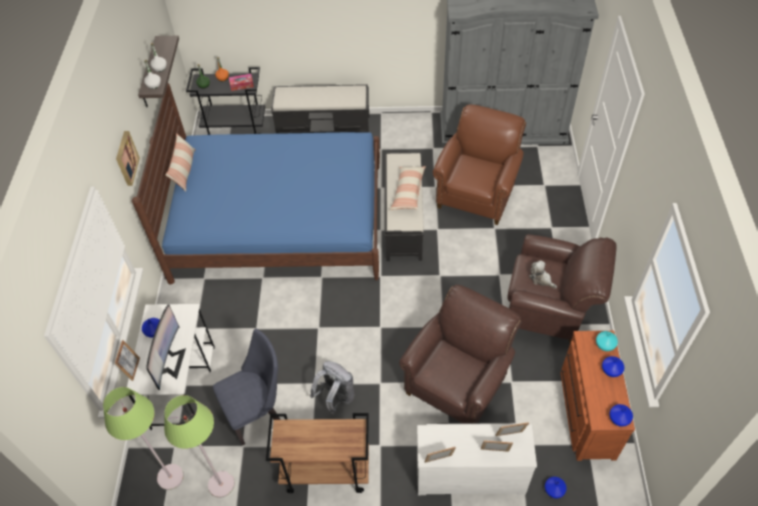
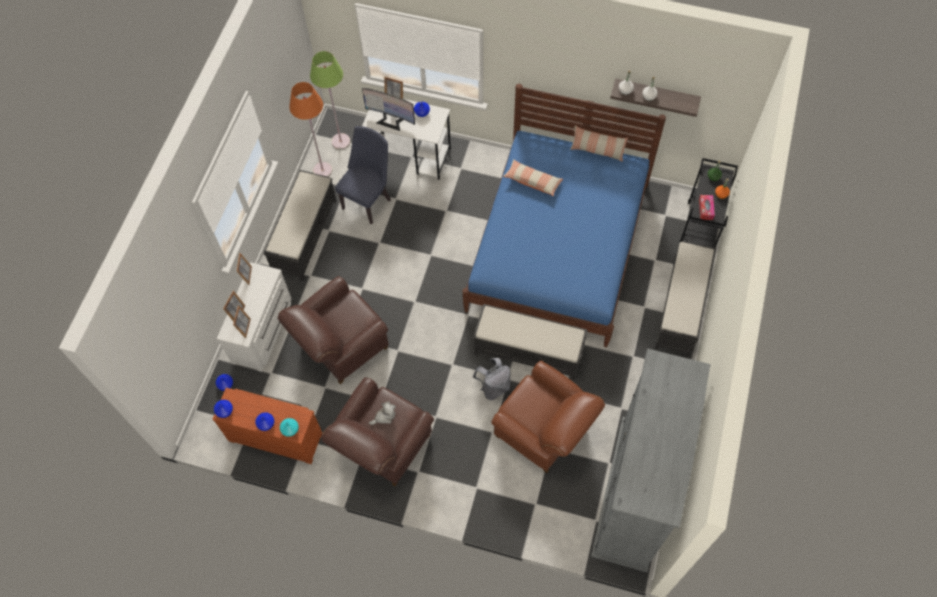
camera: 105 degrees right, 10 degrees up
picture [116,131,140,186] -> none
green floor lamp [164,395,235,498] -> orange floor lamp [289,82,332,177]
blue chair [213,328,281,446] -> blue chair turned 135 degrees counterclockwise [335,126,391,224]
brown cart [266,413,369,493] -> black bench [264,169,337,281]
grey backpack [310,361,354,415] -> grey backpack moved to [473,358,511,400]
pillow [390,166,426,210] -> pillow moved to [503,160,563,196]
brown armchair [399,285,522,423] -> brown armchair turned 90 degrees clockwise [278,276,389,384]

